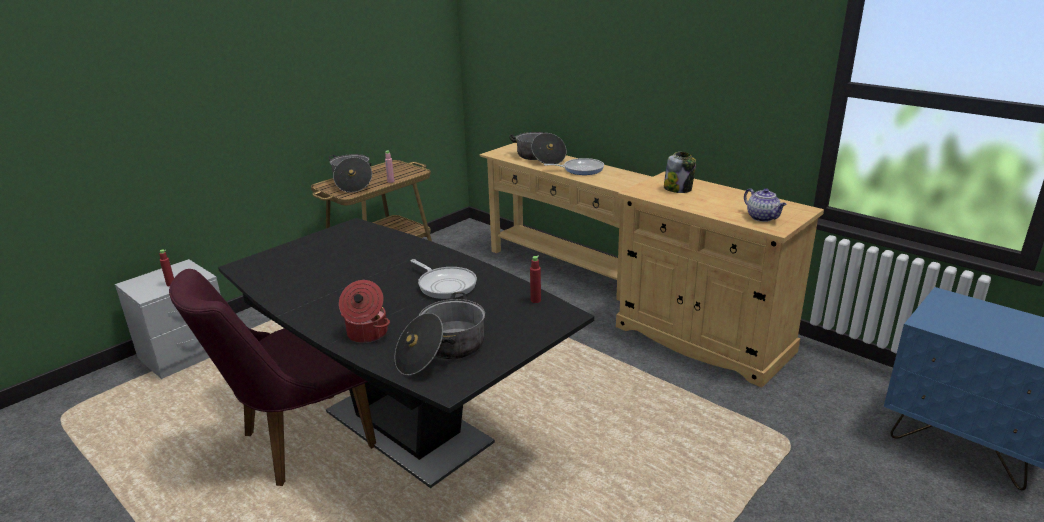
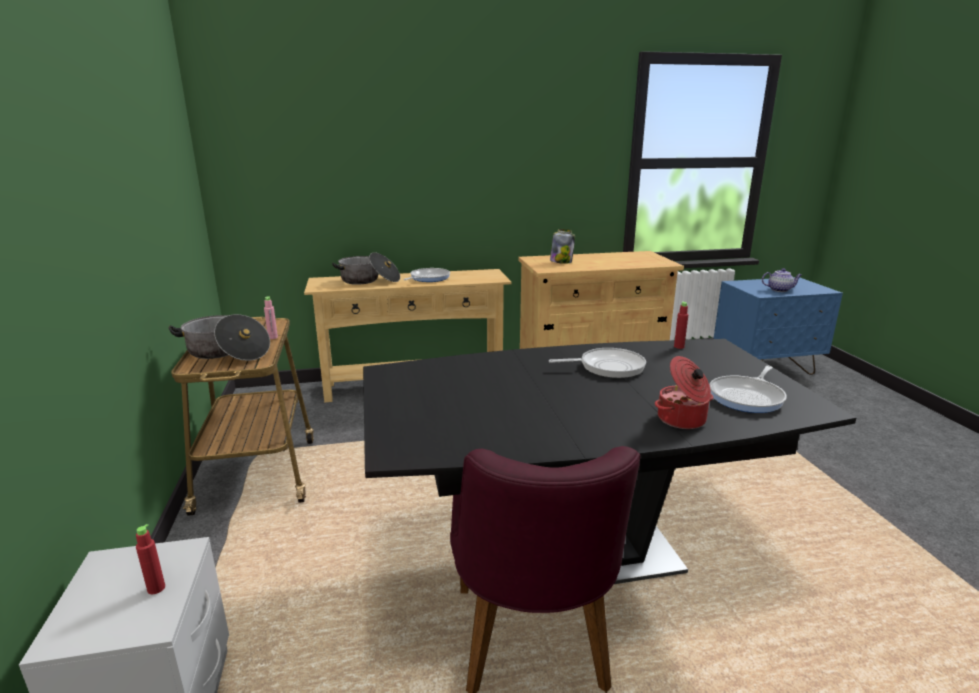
camera: 55 degrees left, 5 degrees down
cooking pot [395,292,485,375] -> frying pan [710,366,787,413]
teapot [744,188,787,222] -> teapot moved to [762,268,802,292]

